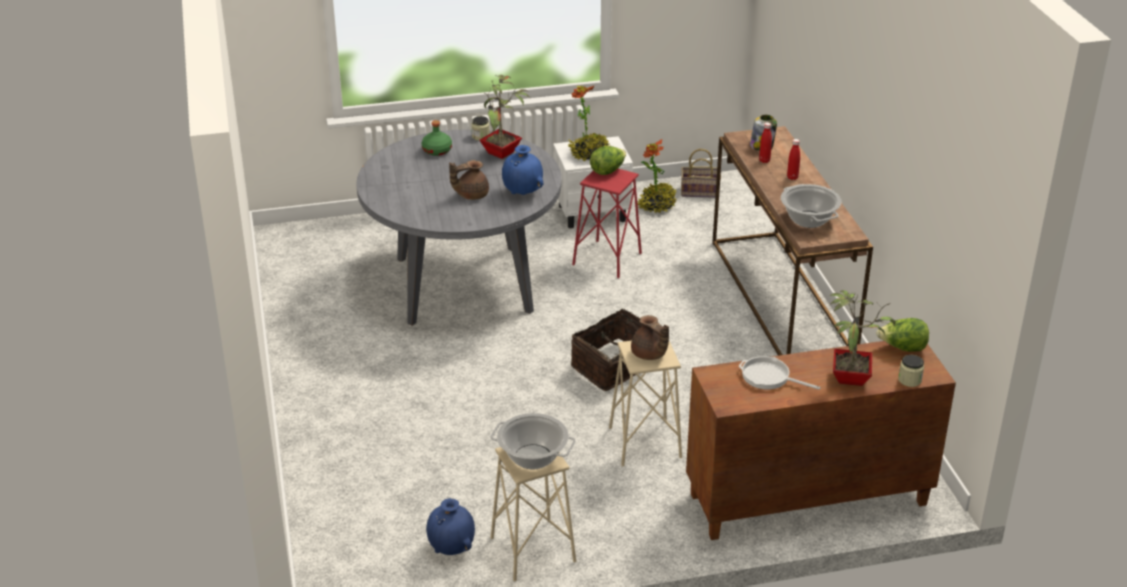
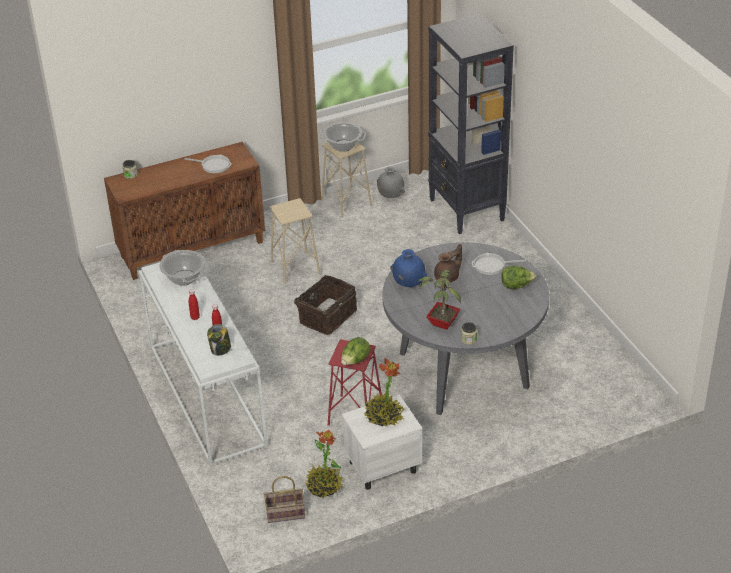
camera: 170 degrees right, 5 degrees up
green bottle [422,120,452,156] -> none
blue vase [426,498,475,555] -> grey vase [377,167,405,198]
brown teapot [631,315,669,360] -> none
brown console table [712,126,873,356] -> white console table [138,262,268,466]
potted plant [829,290,896,386] -> none
lettuce [876,318,929,352] -> lettuce moved to [501,265,536,289]
none -> black bookcase [428,14,514,234]
none -> frying pan [472,253,526,275]

